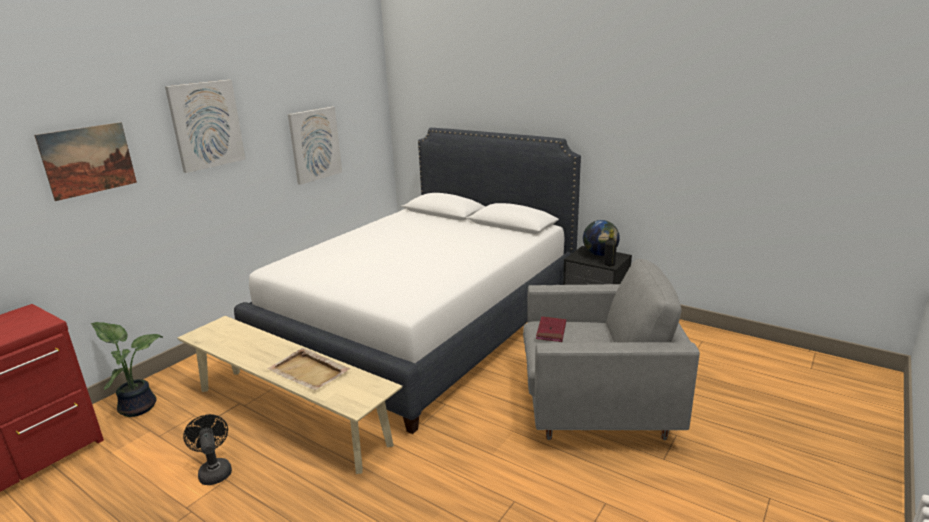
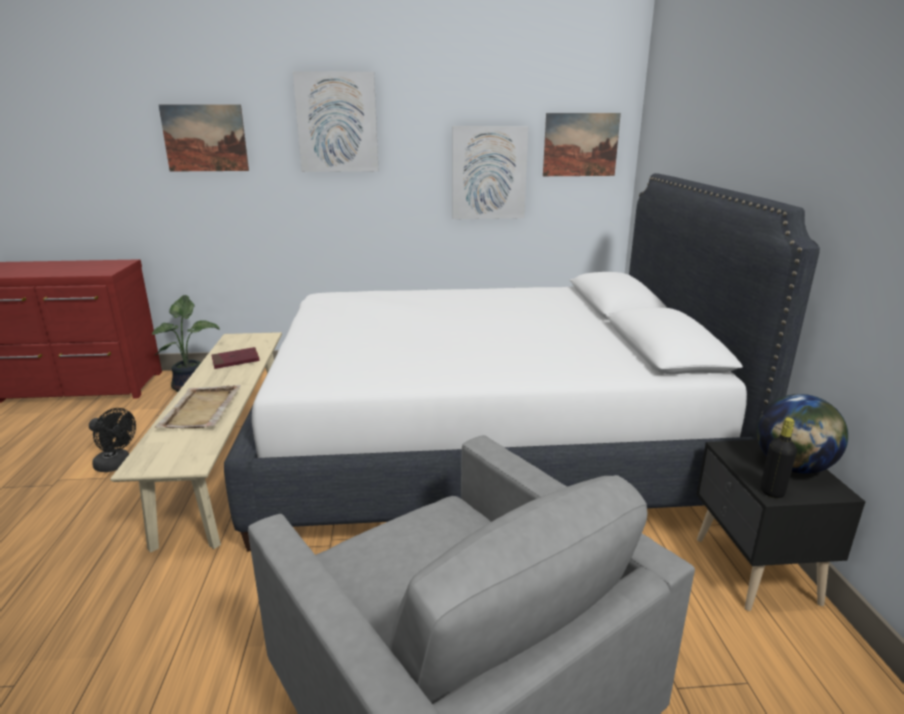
camera: 50 degrees right, 0 degrees up
black fan [183,414,232,485] -> black fan turned 90 degrees clockwise [89,408,136,472]
red book [536,316,566,342] -> red book moved to [212,347,260,369]
none -> picture [543,113,621,176]

